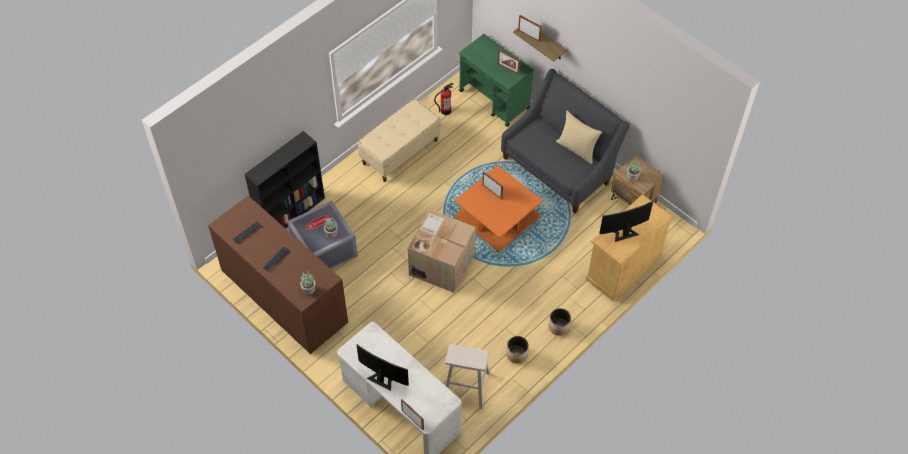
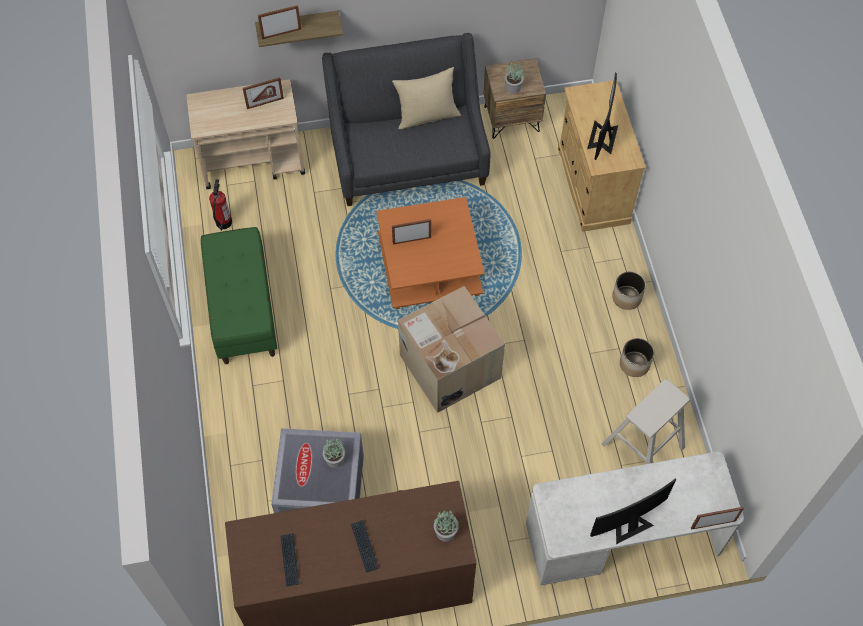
camera: 55 degrees left, 5 degrees up
black bookcase [245,131,325,229] -> none
beige bench [358,99,441,182] -> green bench [201,227,277,364]
green cart [459,34,534,127] -> beige cart [186,79,305,189]

